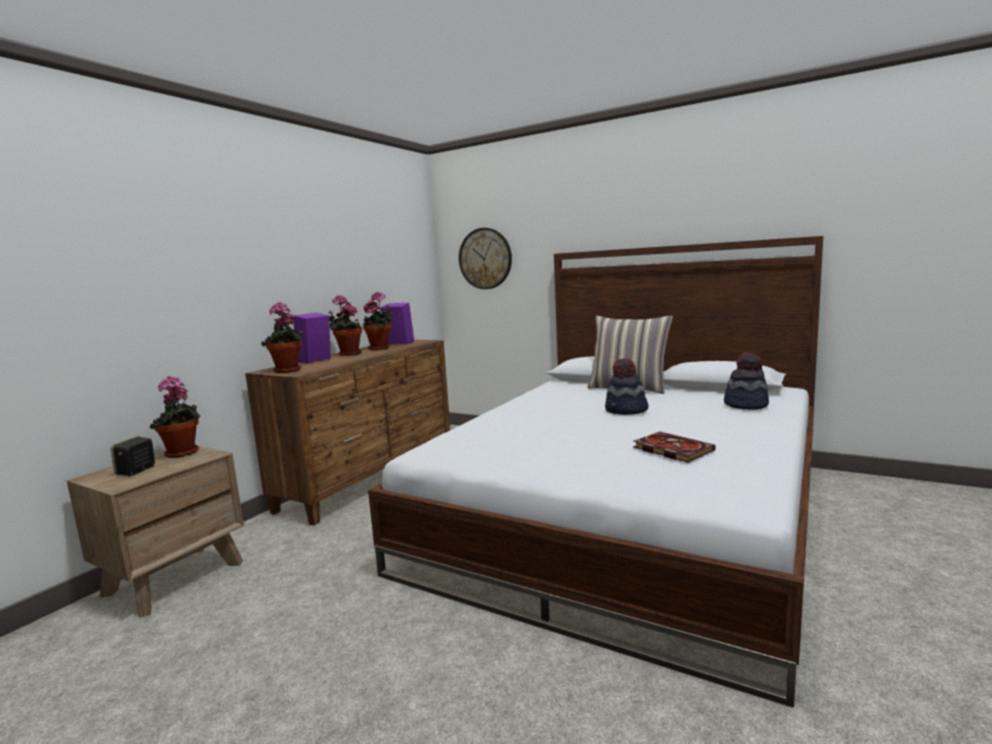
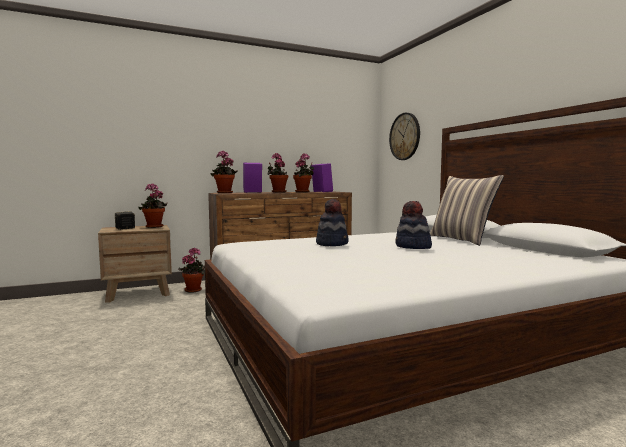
camera: 35 degrees right, 5 degrees down
book [633,431,716,463] -> none
hat [724,352,769,410] -> hat moved to [316,199,349,246]
none -> potted plant [178,247,205,293]

